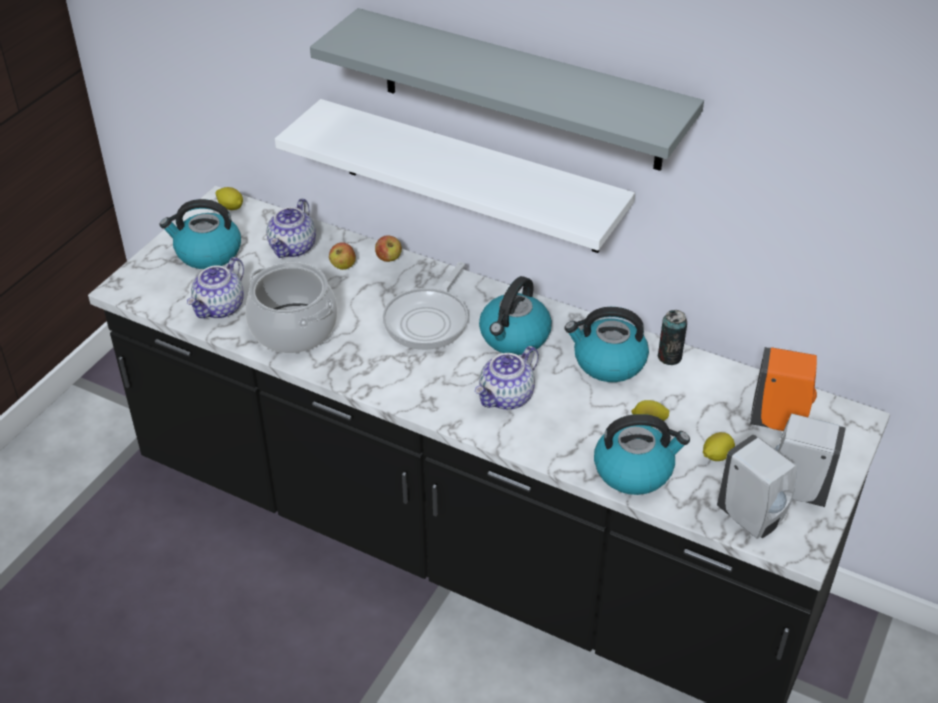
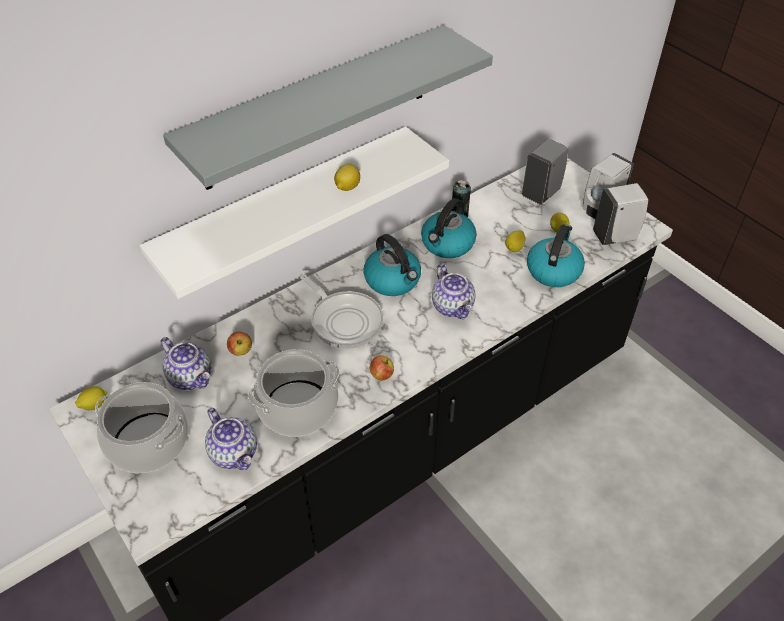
camera: 65 degrees left, 5 degrees up
kettle [160,199,241,269] -> cooking pot [95,382,188,473]
apple [375,235,402,262] -> apple moved to [370,355,394,381]
orange soap dispenser [750,347,817,431] -> grey soap dispenser [522,139,568,205]
none -> lemon [334,164,360,191]

